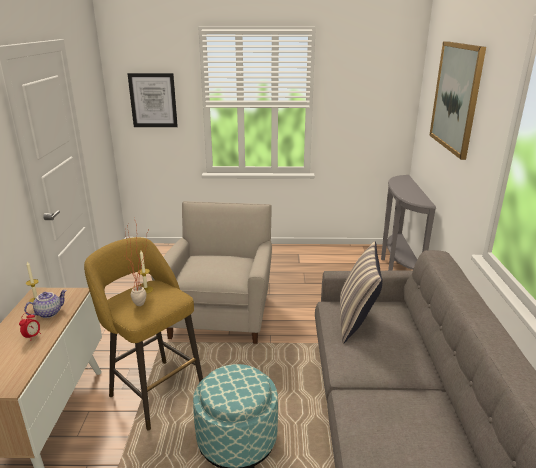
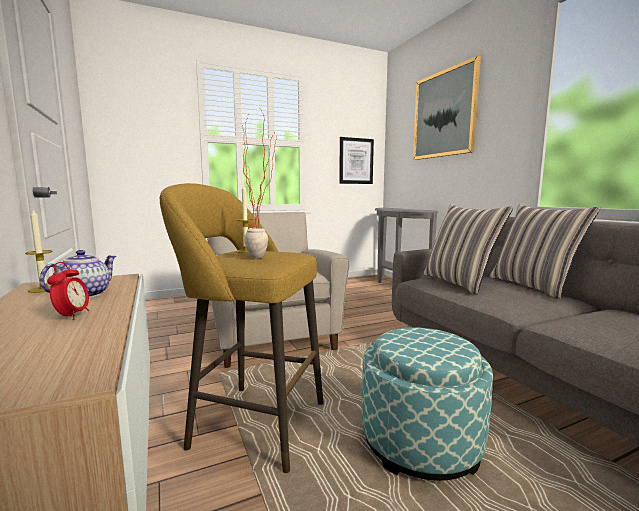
camera: 25 degrees left, 15 degrees down
picture [127,73,178,127] -> picture moved to [339,137,374,184]
none -> pillow [489,204,600,299]

